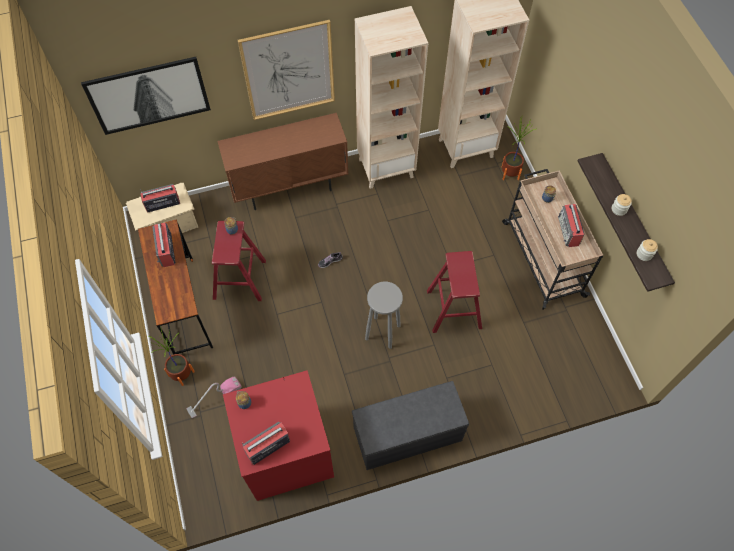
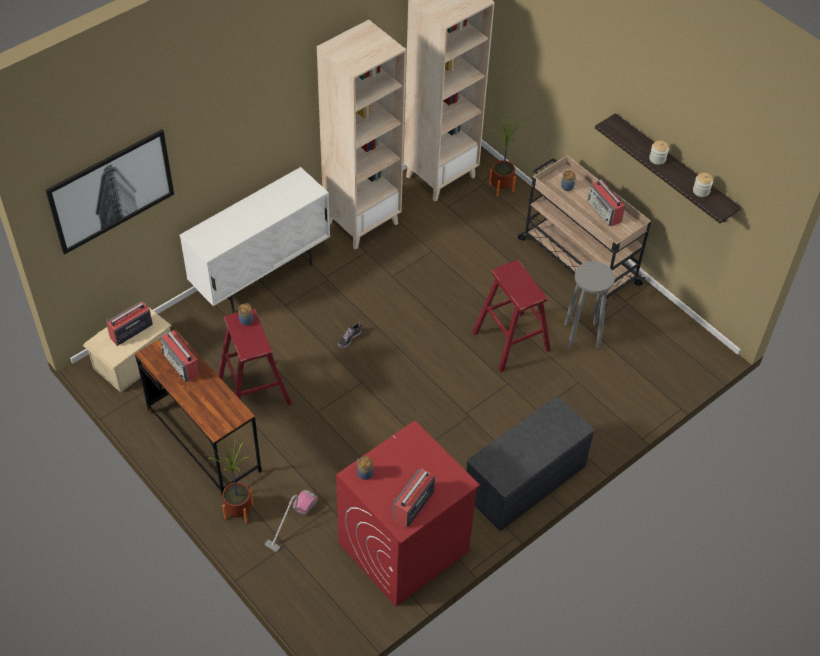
camera: 25 degrees left, 10 degrees down
brown cabinet [217,113,348,210] -> white cabinet [180,167,330,313]
picture [238,20,335,120] -> none
grey stool [365,282,403,349] -> grey stool moved to [564,261,615,349]

